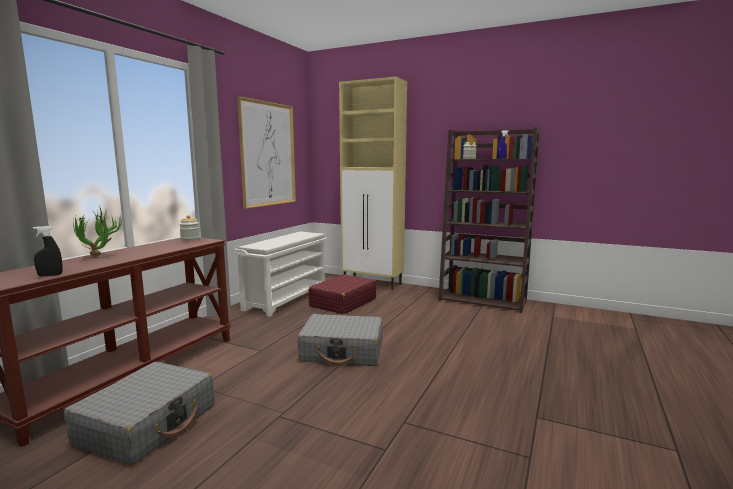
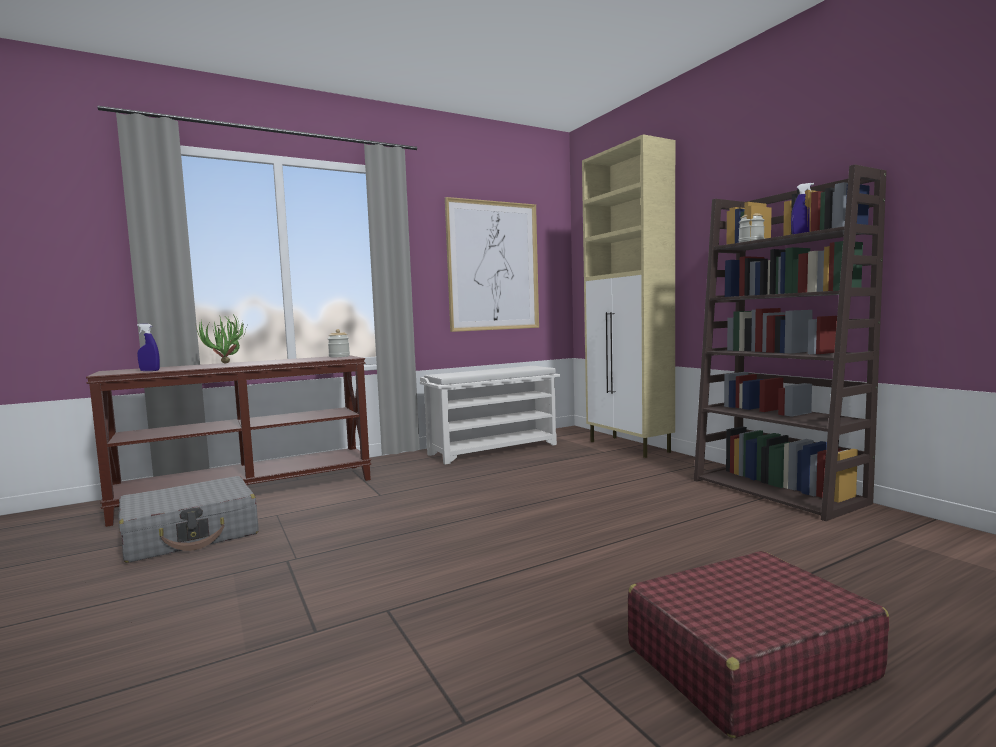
camera: 35 degrees right, 5 degrees down
black spray bottle [33,226,63,276] -> blue spray bottle [137,324,160,371]
grey suitcase [297,314,383,366] -> none
red suitcase [308,274,377,315] -> red suitcase moved to [628,551,890,738]

